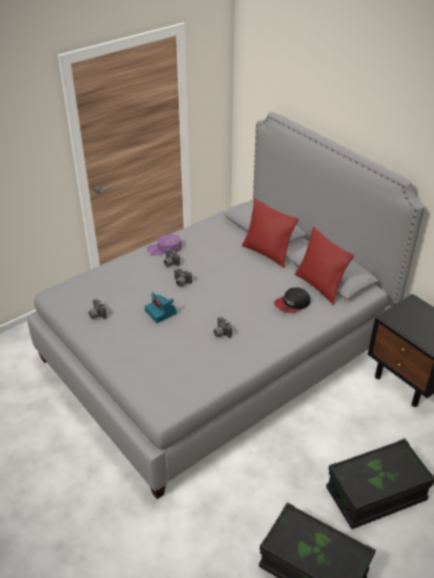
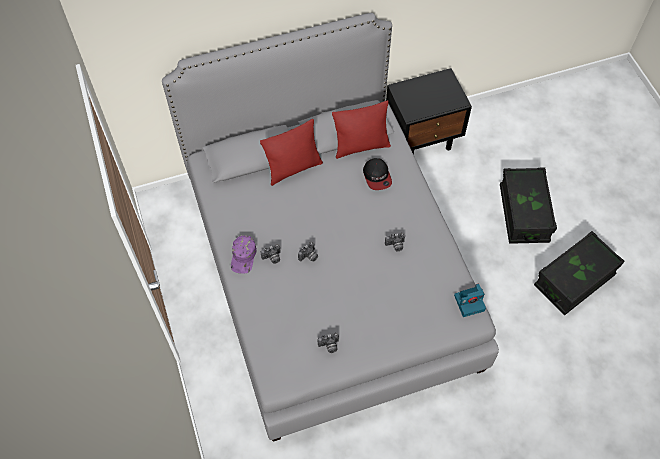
camera: 70 degrees left, 20 degrees up
camera [144,292,177,323] -> camera moved to [454,284,486,317]

